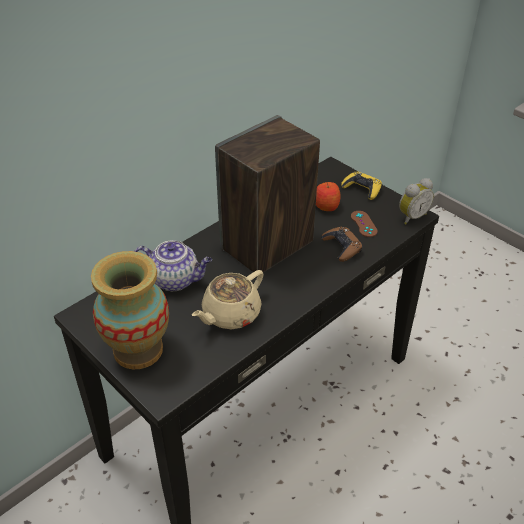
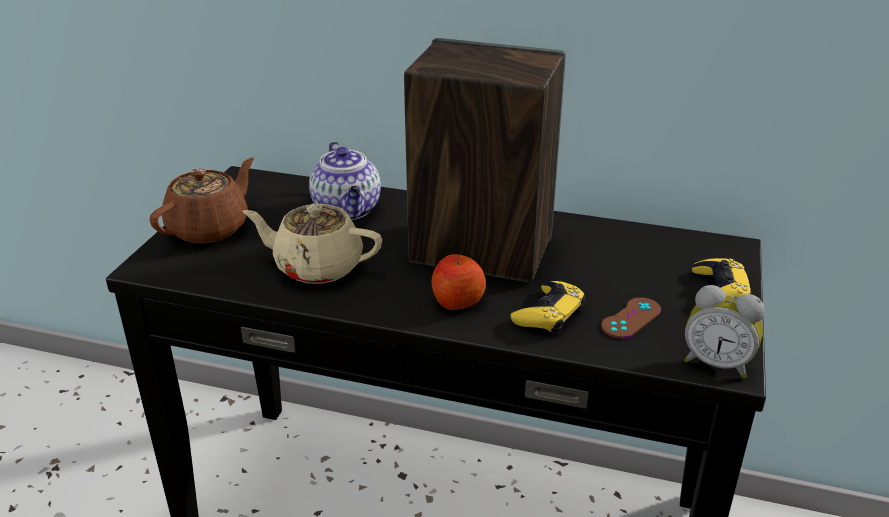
camera: 60 degrees right, 10 degrees down
vase [91,251,169,369] -> brown teapot [149,157,254,243]
apple [316,182,341,211] -> apple moved to [431,254,486,310]
brown game controller [321,227,363,262] -> yellow game controller [511,281,585,335]

